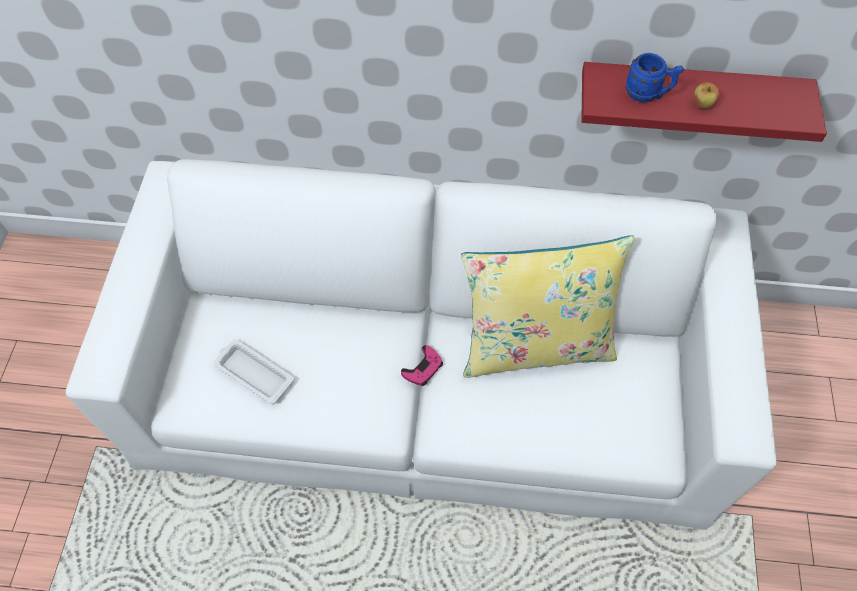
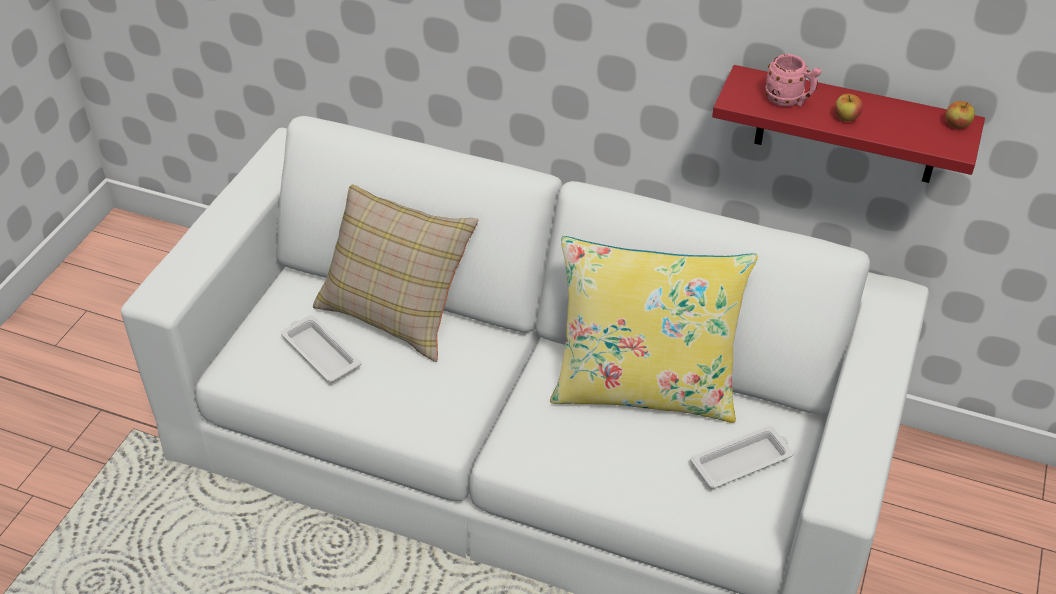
camera: 15 degrees right, 15 degrees down
pink game controller [401,345,443,386] -> none
blue mug [625,53,684,102] -> pink mug [765,54,821,106]
none -> beige pillow [313,185,478,362]
none -> white tray [690,426,794,488]
none -> apple [946,101,975,129]

